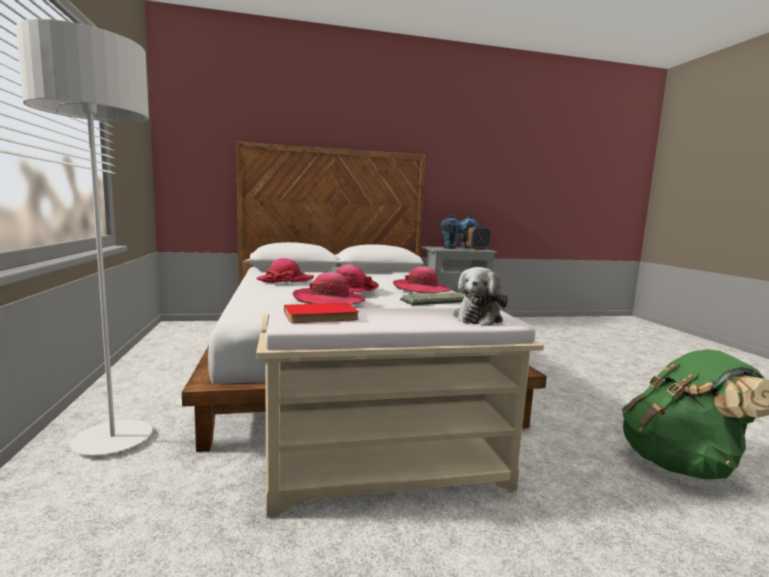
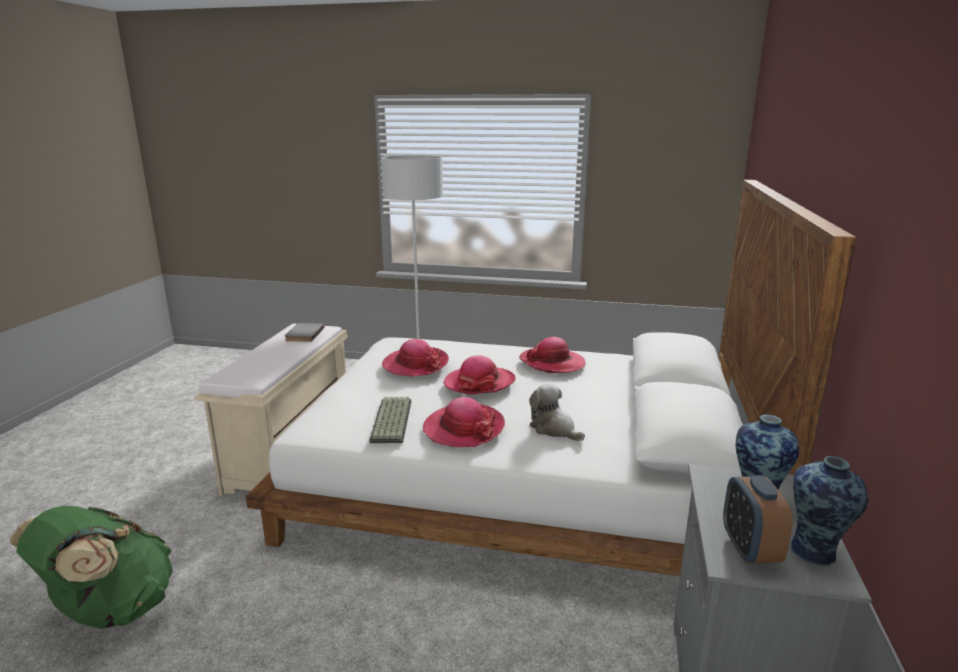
camera: 115 degrees right, 10 degrees up
red book [284,303,359,323] -> grey book [285,323,325,342]
plush toy [453,267,508,326] -> plush toy moved to [529,384,585,441]

